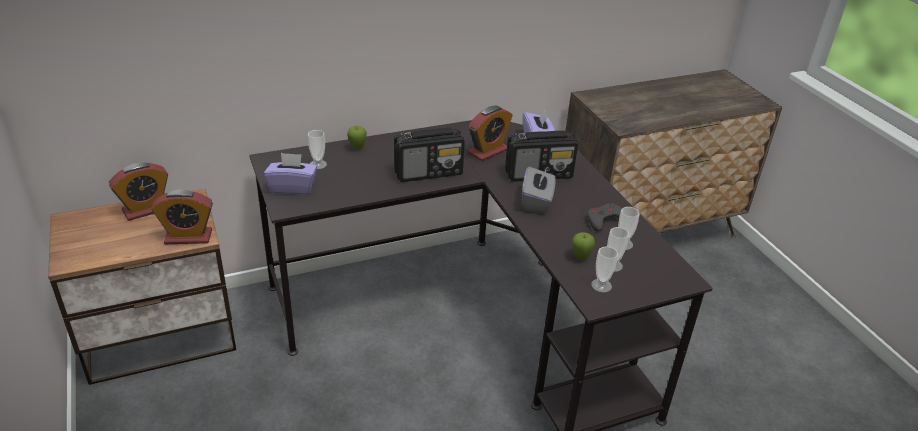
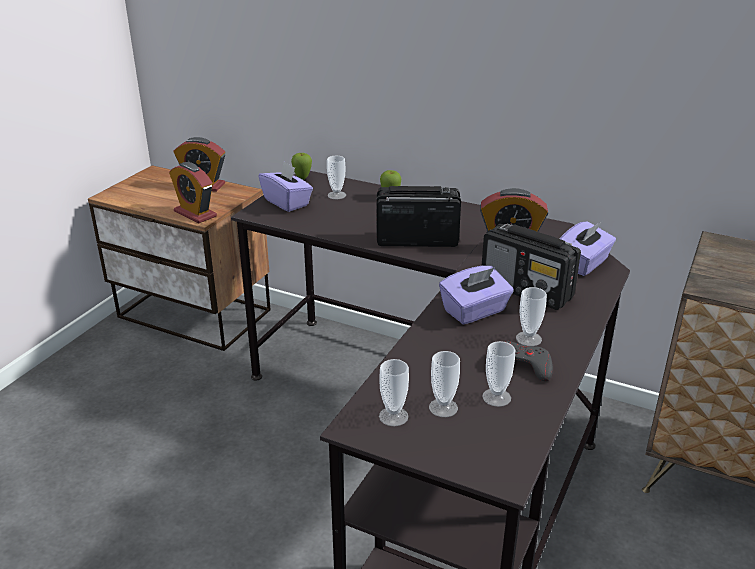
camera: 50 degrees right, 5 degrees down
radio [394,128,465,182] -> radio turned 150 degrees clockwise [376,186,461,247]
grey tissue box [522,166,556,213] -> purple tissue box [439,266,514,324]
apple [572,232,595,260] -> apple moved to [291,153,312,180]
none -> cup [516,287,547,346]

